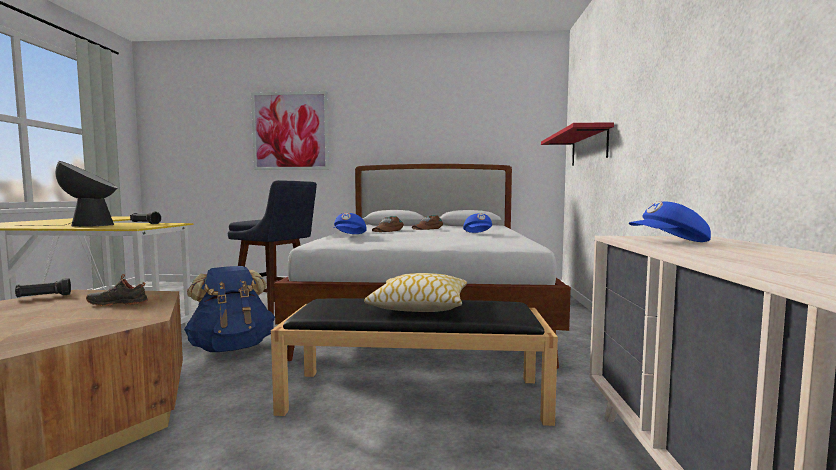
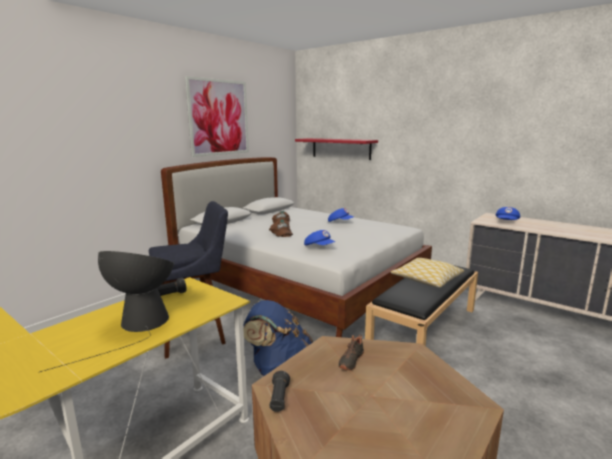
camera: 55 degrees left, 10 degrees up
picture [251,91,329,170] -> picture moved to [185,76,249,157]

